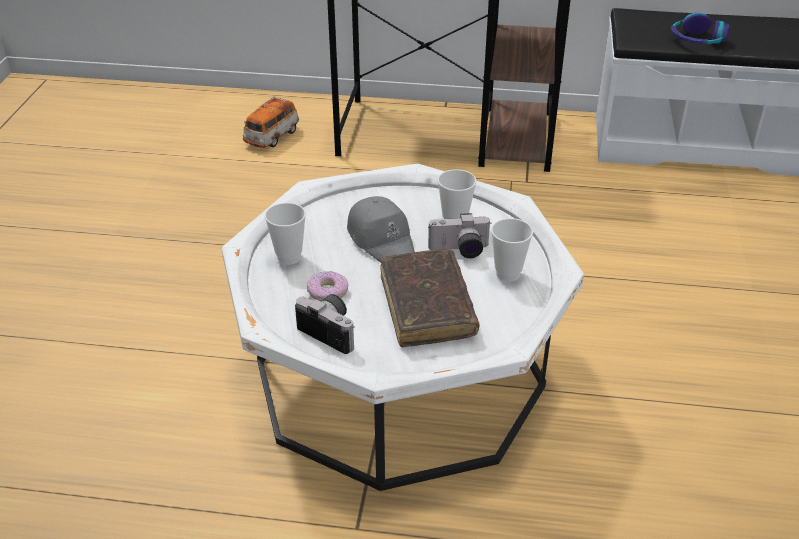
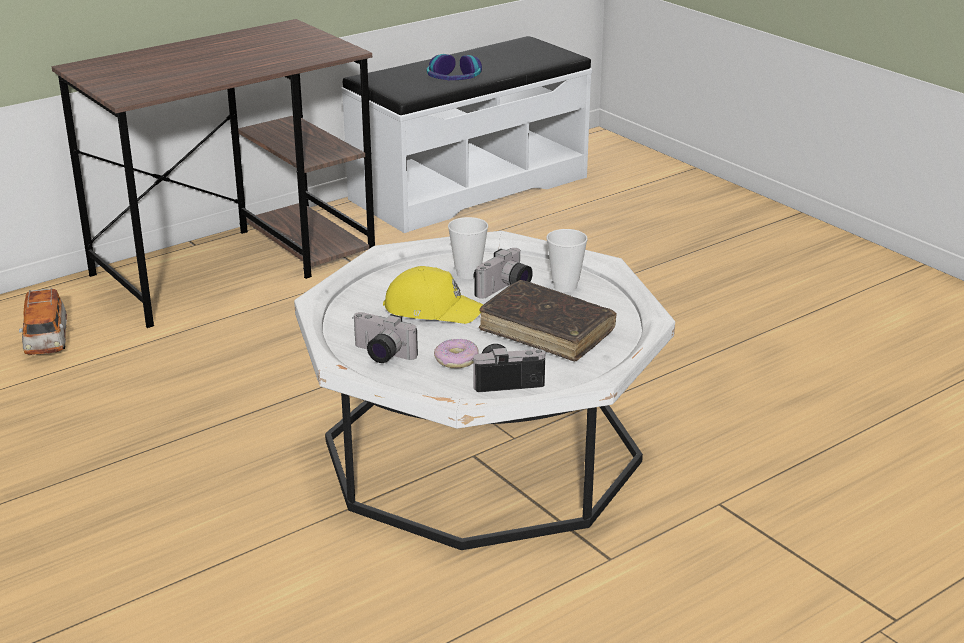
camera: 45 degrees left, 10 degrees down
cup [265,203,306,265] -> camera [352,312,418,363]
grey cap [347,196,415,263] -> yellow cap [383,266,484,324]

